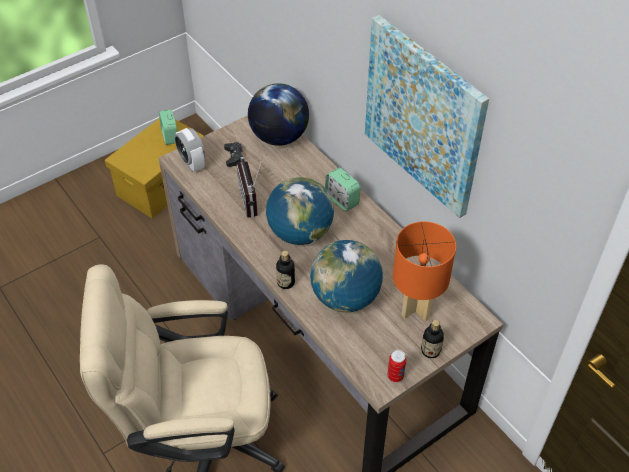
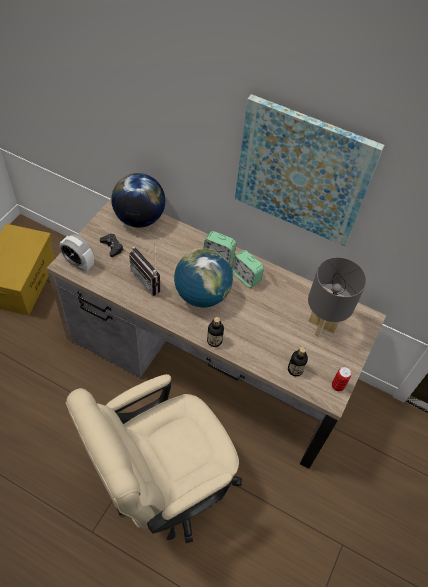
camera: 30 degrees left, 5 degrees up
alarm clock [159,109,177,145] -> alarm clock moved to [232,250,264,288]
globe [310,240,383,312] -> none
orange table lamp [393,221,456,321] -> grey table lamp [308,257,366,337]
bottle [421,320,444,358] -> bottle moved to [288,347,308,376]

